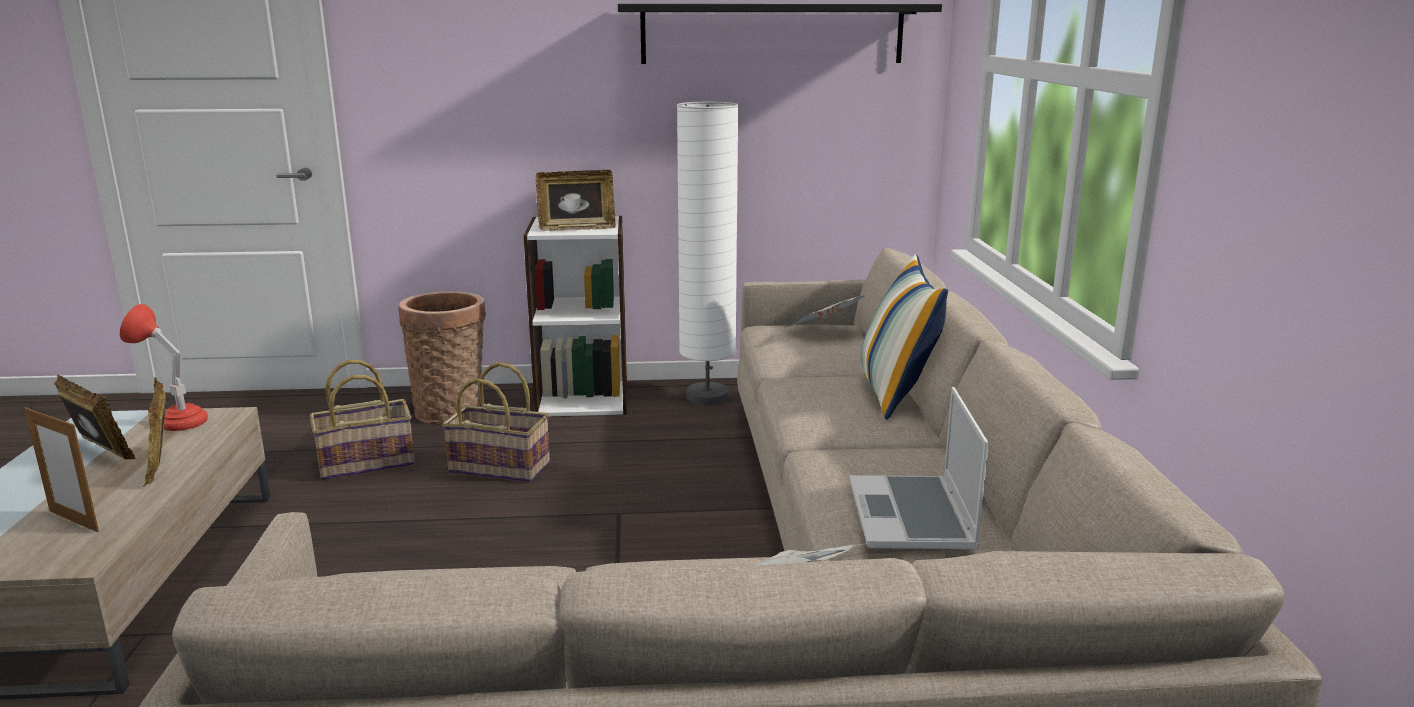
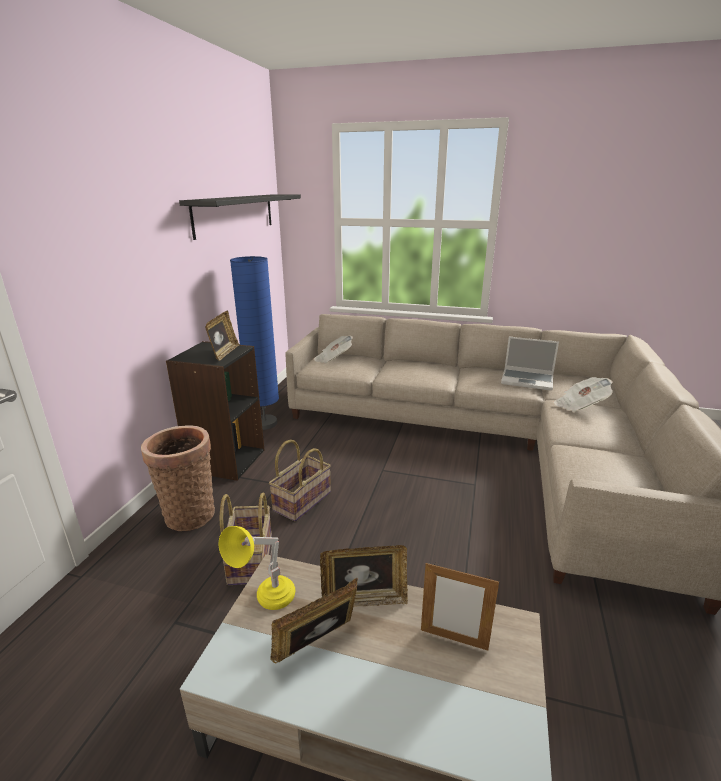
camera: 70 degrees left, 5 degrees up
picture frame [24,406,99,532] -> picture frame turned 60 degrees clockwise [421,563,499,651]
red table lamp [120,304,208,431] -> yellow table lamp [219,526,295,610]
white bookcase [524,216,627,416] -> black bookcase [166,341,265,481]
white floor lamp [677,102,739,405] -> blue floor lamp [230,256,279,430]
pillow [862,254,948,420] -> none

